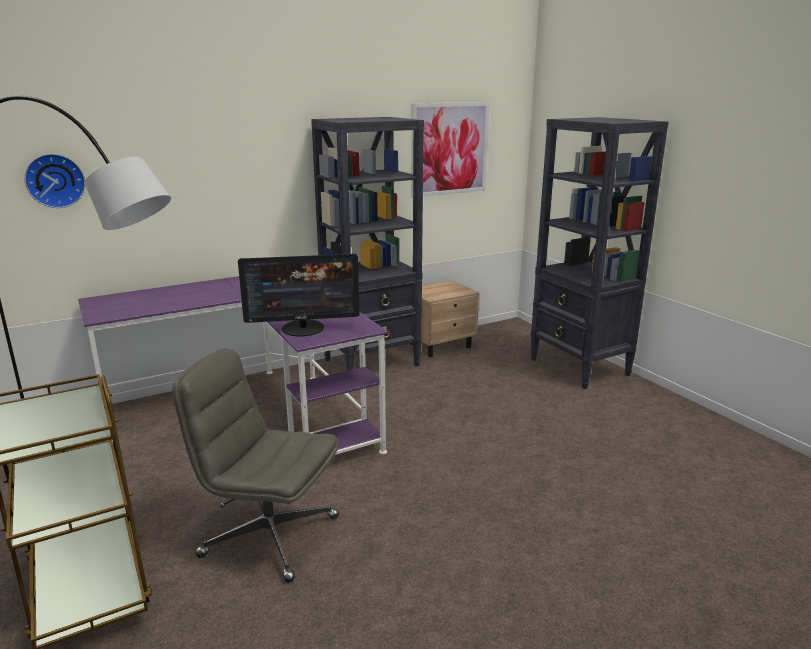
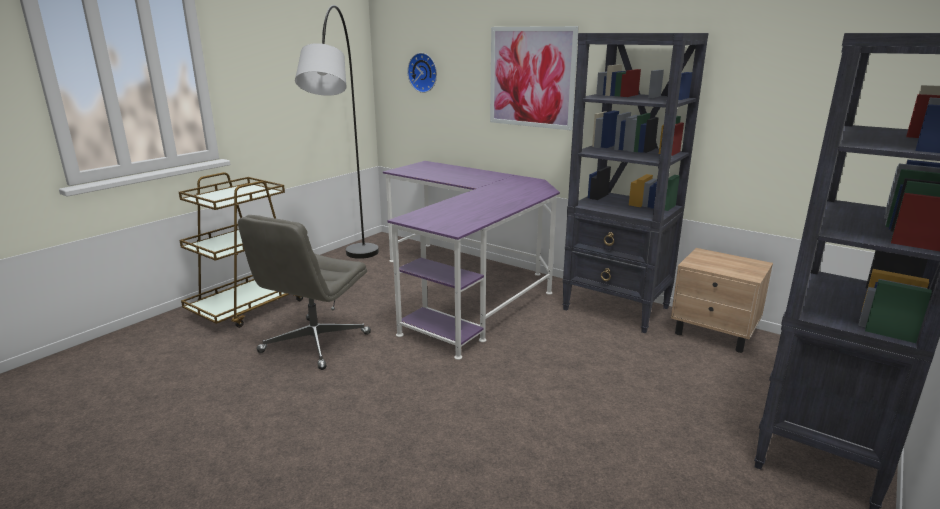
camera: 65 degrees right, 0 degrees up
grey office chair [172,348,339,583] -> grey office chair turned 150 degrees counterclockwise [238,215,371,370]
monitor [238,254,360,337] -> none
picture [412,102,490,198] -> picture moved to [490,26,579,130]

